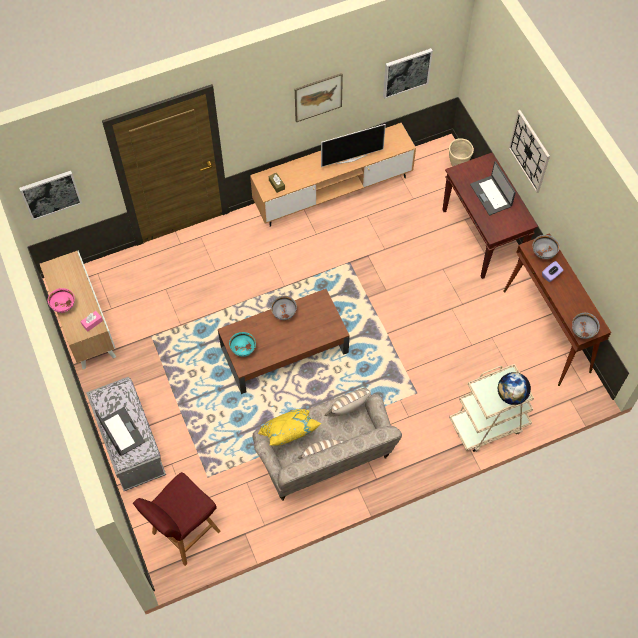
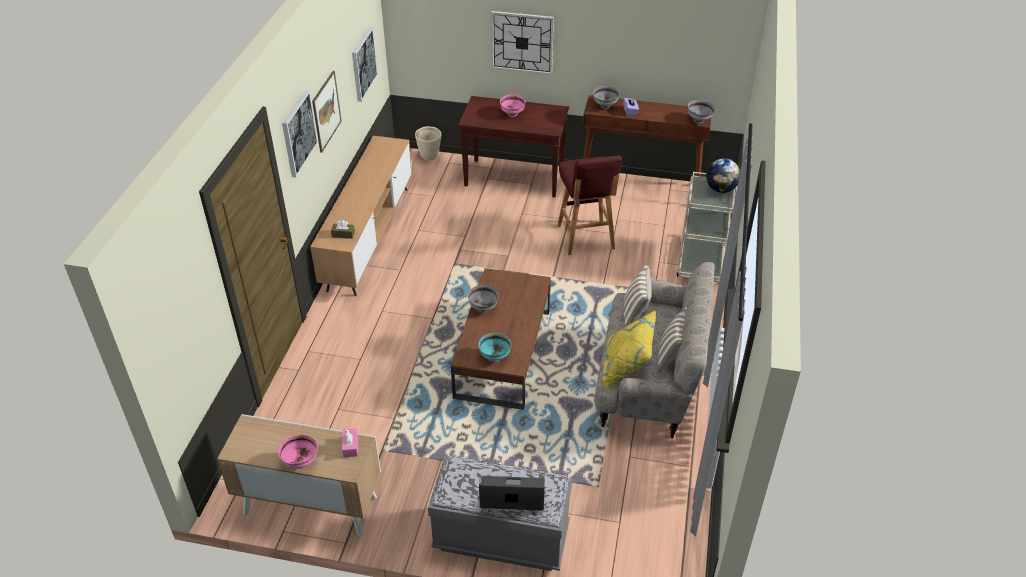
camera: 55 degrees left, 20 degrees down
picture [19,171,82,220] -> picture moved to [282,90,318,177]
red stool [133,472,221,566] -> red stool moved to [557,155,622,255]
television [321,124,386,167] -> none
laptop [470,161,516,215] -> pink bowl [500,94,526,117]

